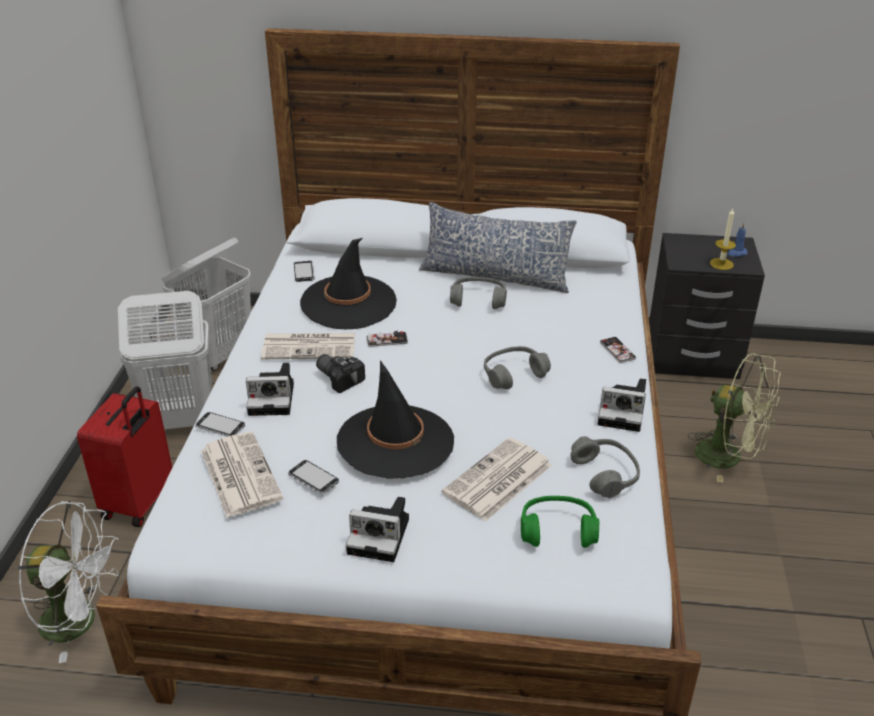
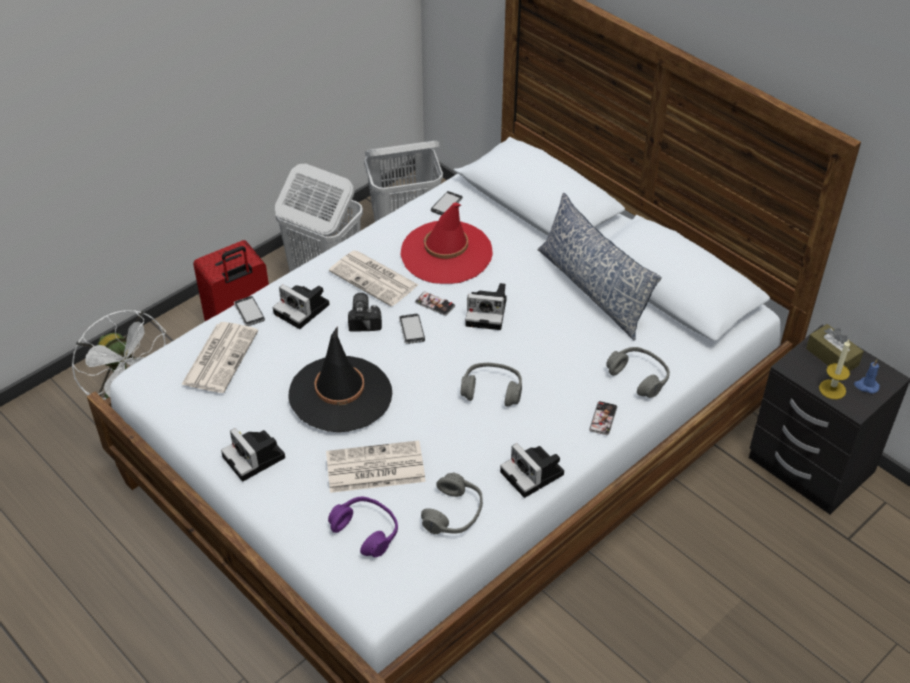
camera: 40 degrees right, 10 degrees up
phone [288,460,339,494] -> phone moved to [399,314,425,344]
black hat [300,238,397,329] -> red hat [400,202,493,284]
grey headphones [450,277,507,309] -> grey headphones moved to [606,347,670,398]
green headphones [521,496,600,548] -> purple headphones [328,497,398,557]
green fan [688,353,781,483] -> none
none -> camera [465,283,507,330]
none -> brown tissue box [806,324,864,371]

